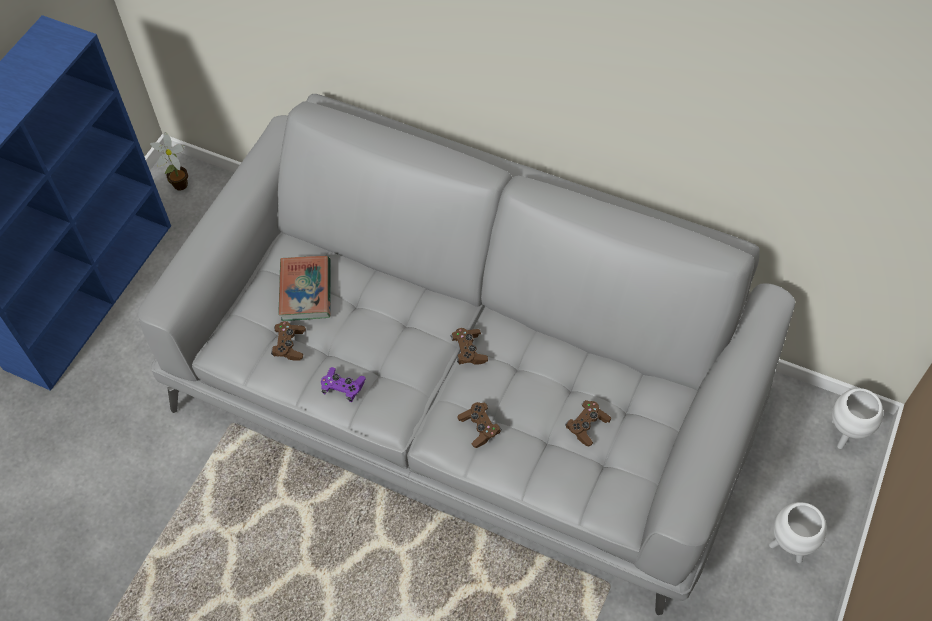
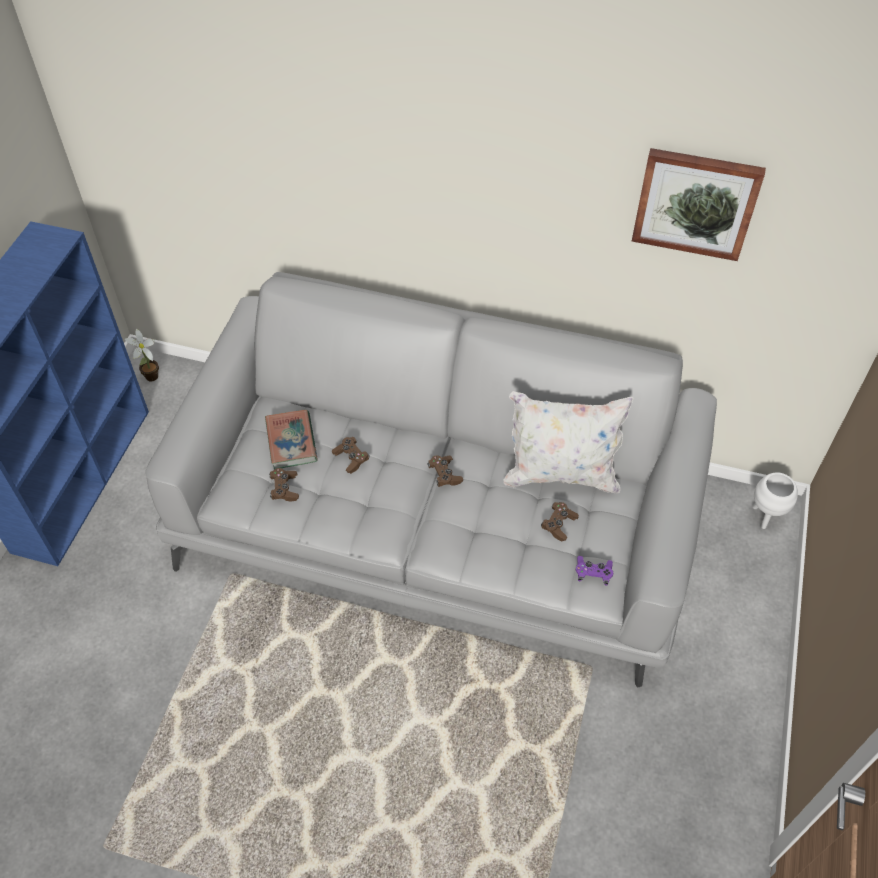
camera: 10 degrees left, 5 degrees down
purple game controller [321,367,366,402] -> purple game controller moved to [576,556,613,586]
brown game controller [457,402,501,448] -> brown game controller moved to [332,437,369,474]
white planter [769,502,827,563] -> none
none -> white pillow [503,391,633,493]
none -> picture [632,148,766,261]

